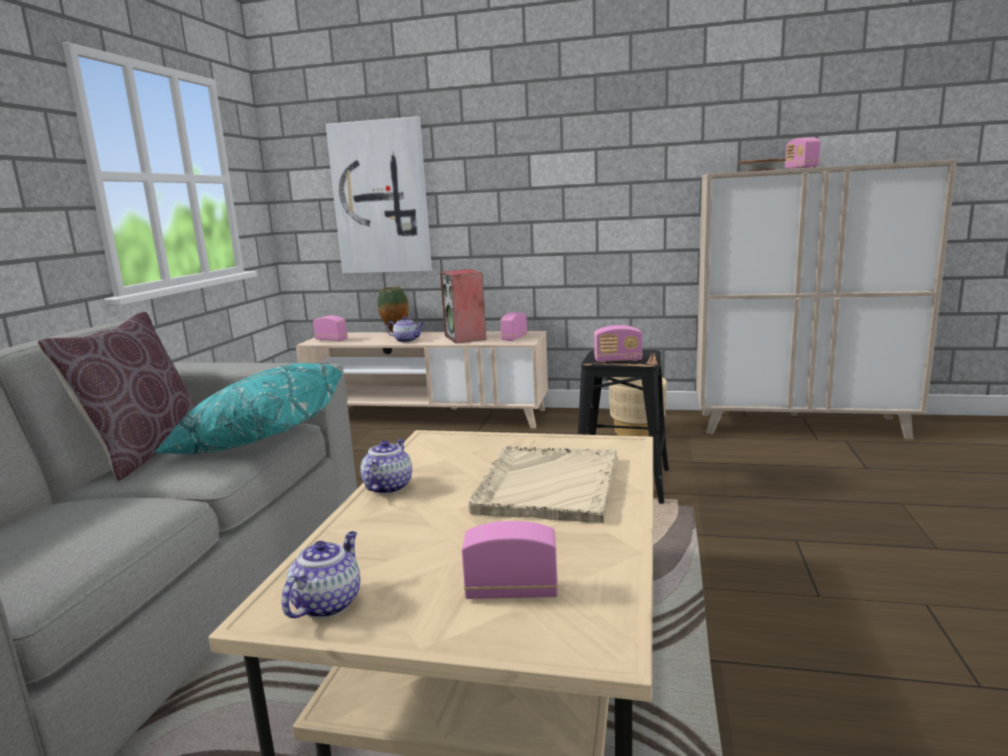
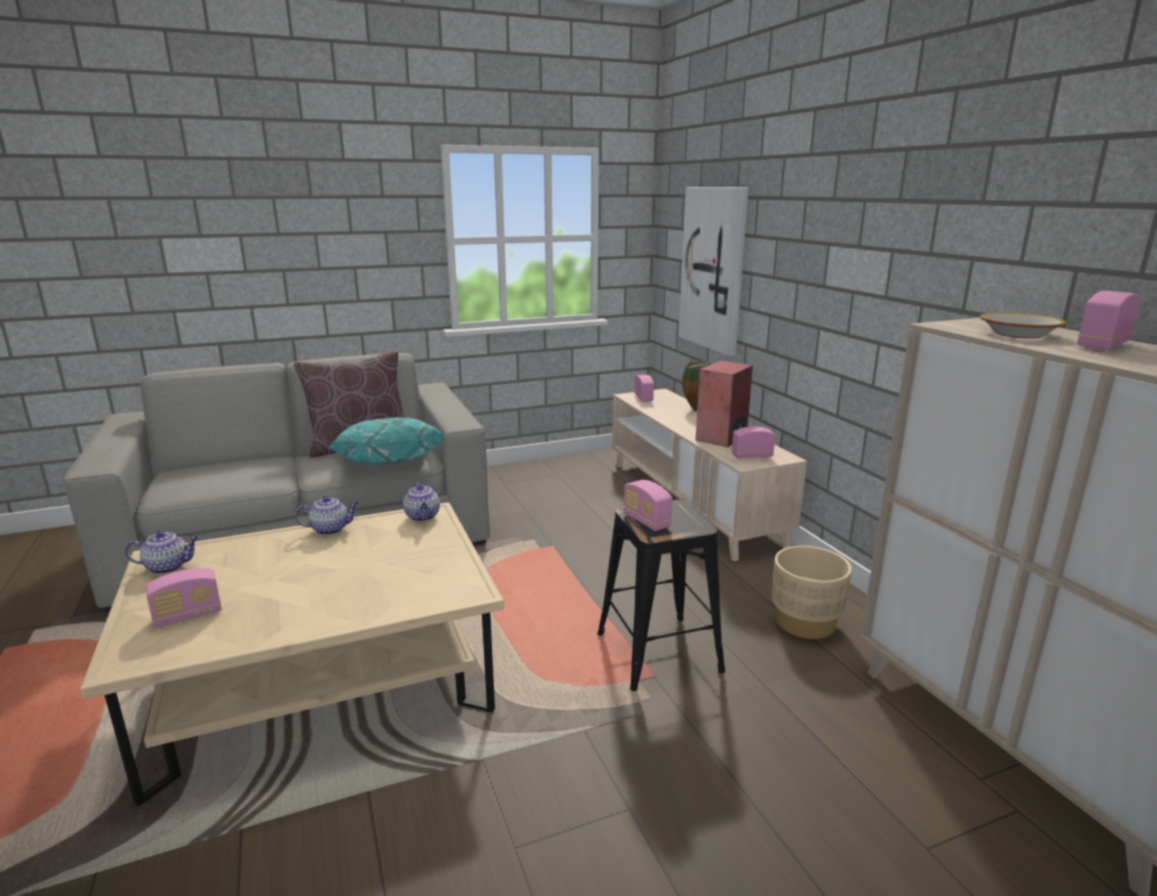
camera: 55 degrees right, 5 degrees up
teapot [386,317,424,342] -> teapot moved to [403,482,440,522]
radio [462,521,558,599] -> radio turned 90 degrees clockwise [146,568,221,628]
beige tray [468,446,617,523] -> none

